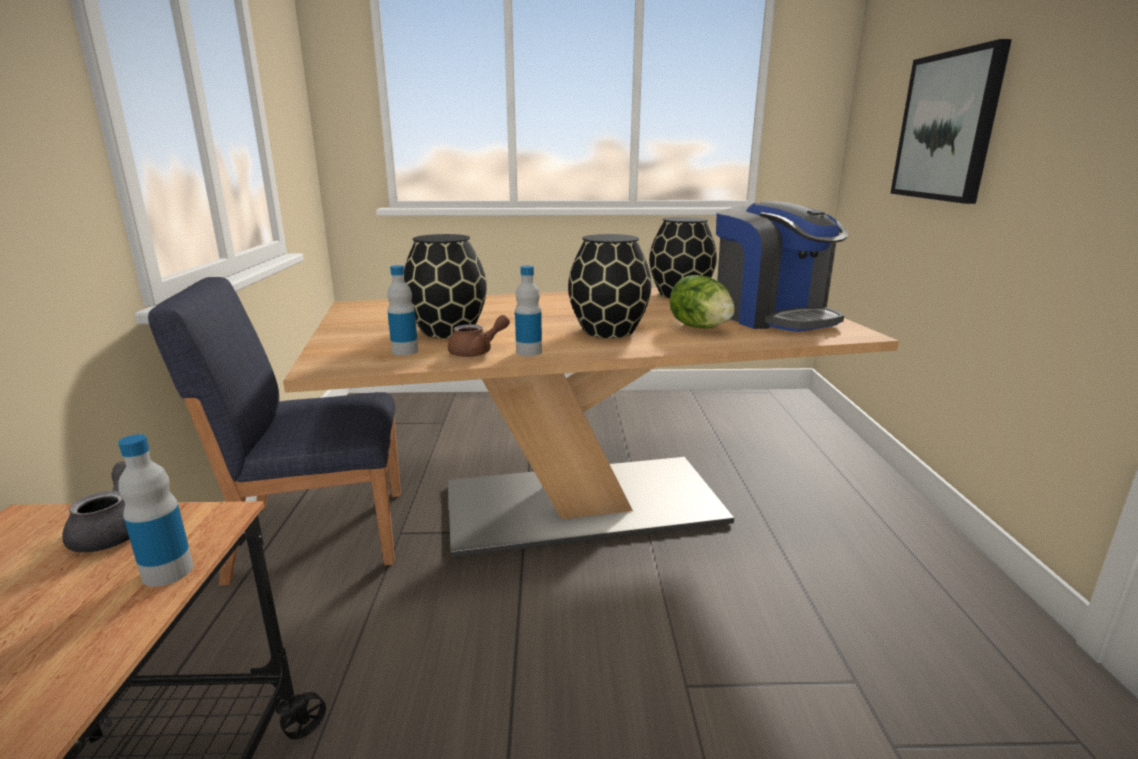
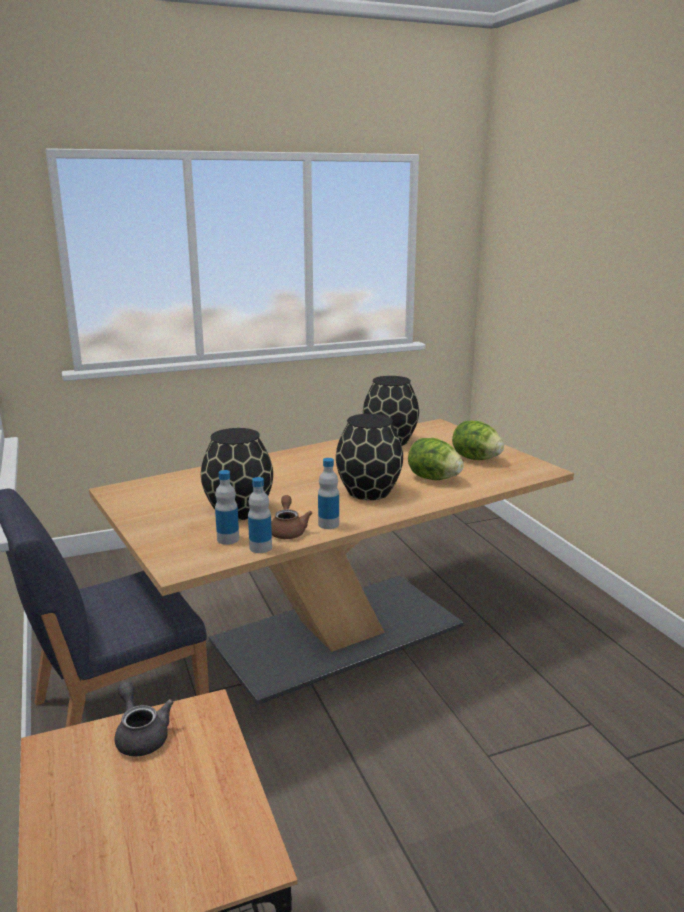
camera: 20 degrees left, 0 degrees up
bottle [118,434,193,587] -> bottle moved to [248,477,272,553]
brown teapot [448,315,510,357] -> brown teapot turned 45 degrees counterclockwise [271,495,312,539]
coffee machine [716,201,849,332] -> lettuce [452,421,504,460]
picture [890,39,1012,204] -> none

